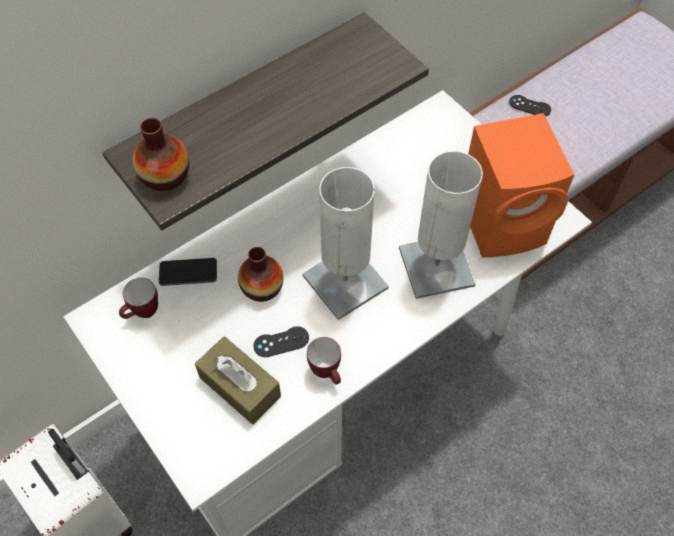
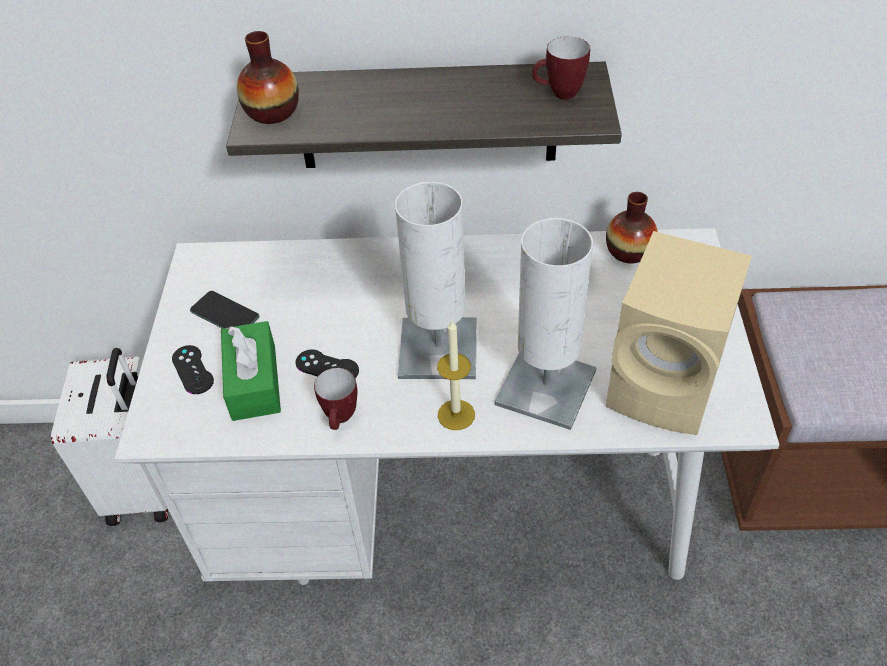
camera: 40 degrees right, 10 degrees down
mug [119,278,158,319] -> mug moved to [532,36,590,100]
phone [159,258,217,286] -> phone moved to [190,291,259,328]
brown tissue box [195,336,281,424] -> green tissue box [221,321,281,421]
vase [238,247,284,302] -> vase moved to [606,192,658,264]
orange speaker [468,113,575,257] -> beige speaker [606,231,752,435]
black game controller [509,95,551,116] -> black game controller moved to [172,345,214,394]
none -> candle [437,321,475,430]

